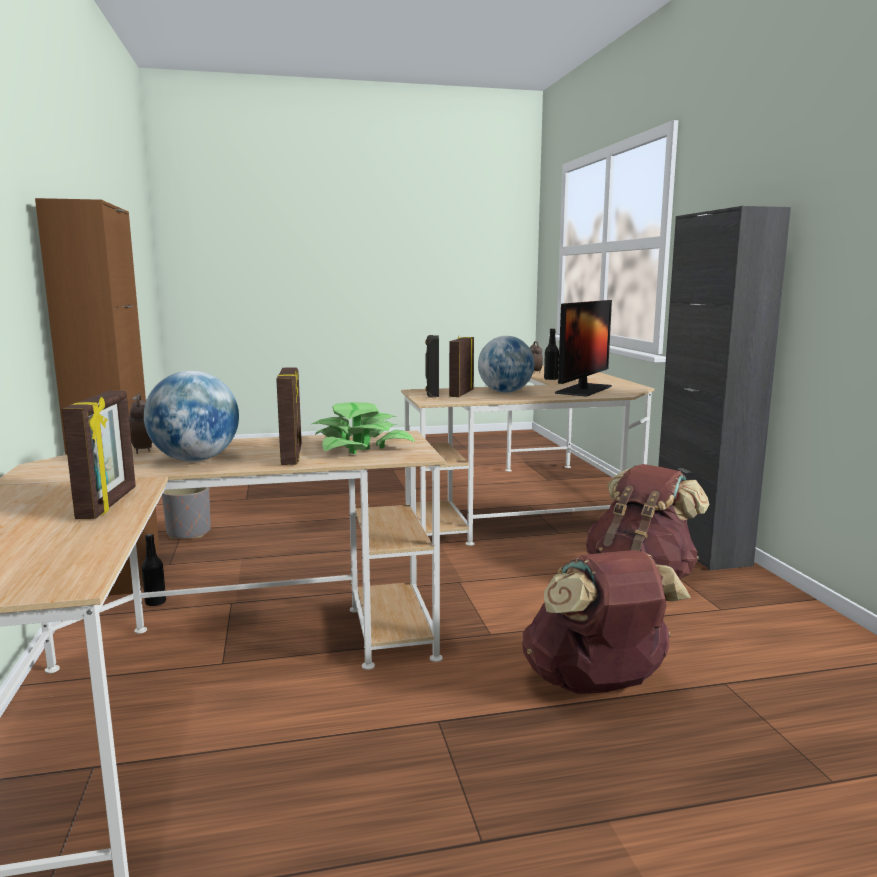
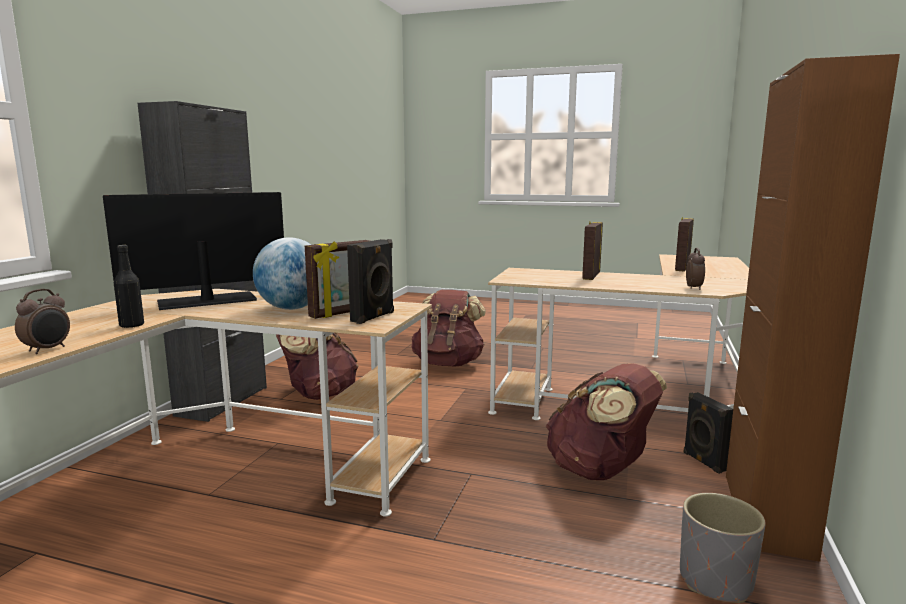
camera: 150 degrees left, 0 degrees up
black bottle [141,534,166,606] -> black speaker [684,392,733,474]
globe [144,371,239,462] -> none
potted plant [312,402,415,454] -> none
none -> brown backpack [545,363,667,480]

